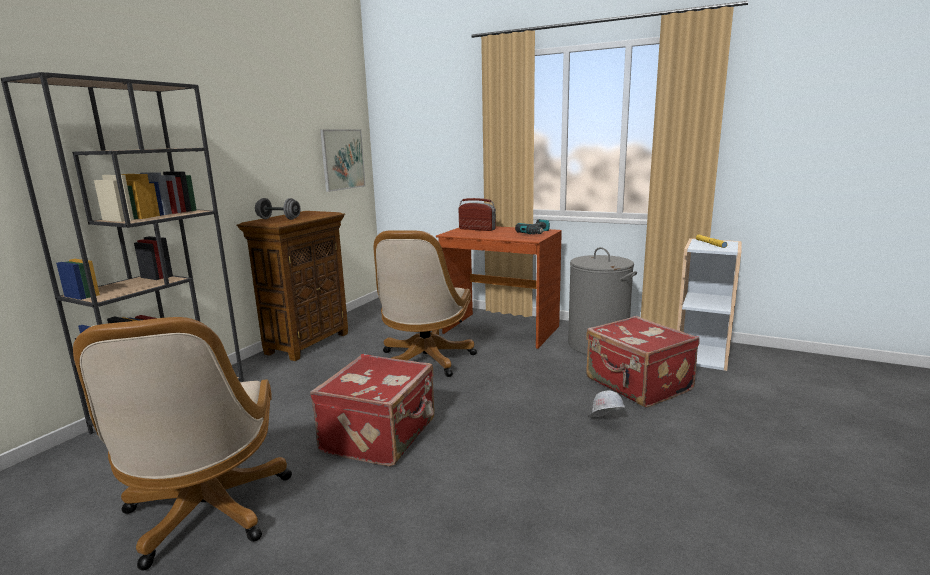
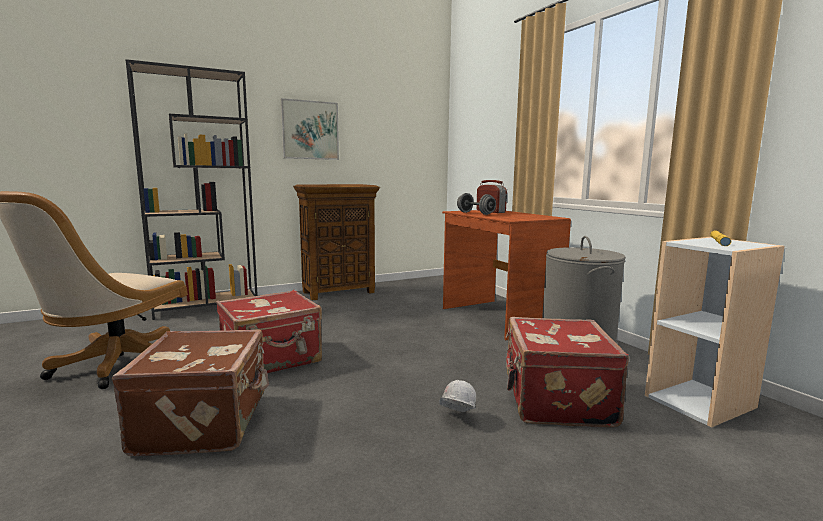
camera: 35 degrees right, 5 degrees down
grey dumbbell [255,198,300,220] -> grey dumbbell moved to [457,193,496,215]
picture [320,129,365,192] -> picture moved to [281,98,339,160]
office chair [374,230,477,377] -> none
power drill [515,219,550,234] -> none
none -> brown suitcase [112,329,269,456]

